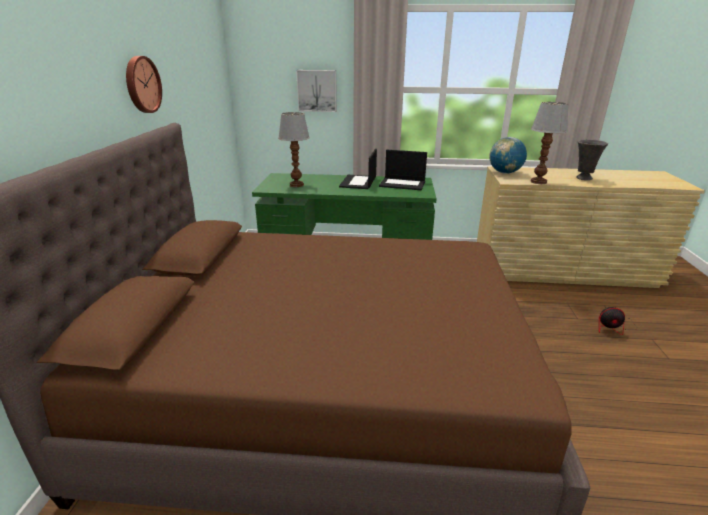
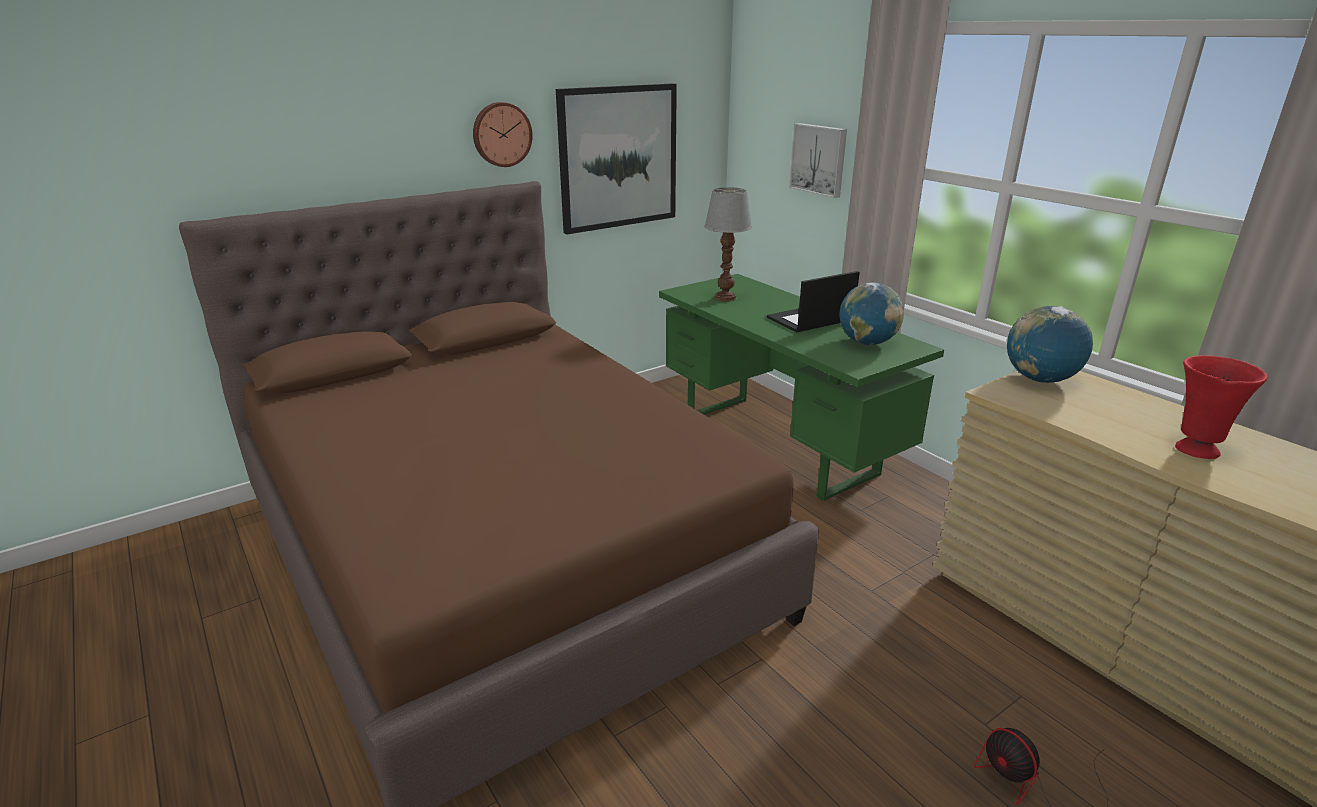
camera: 50 degrees right, 0 degrees up
laptop [379,150,427,190] -> globe [840,282,904,345]
table lamp [531,102,568,184] -> none
grey vase [576,139,608,180] -> red vase [1175,355,1268,459]
none -> picture [556,83,677,234]

